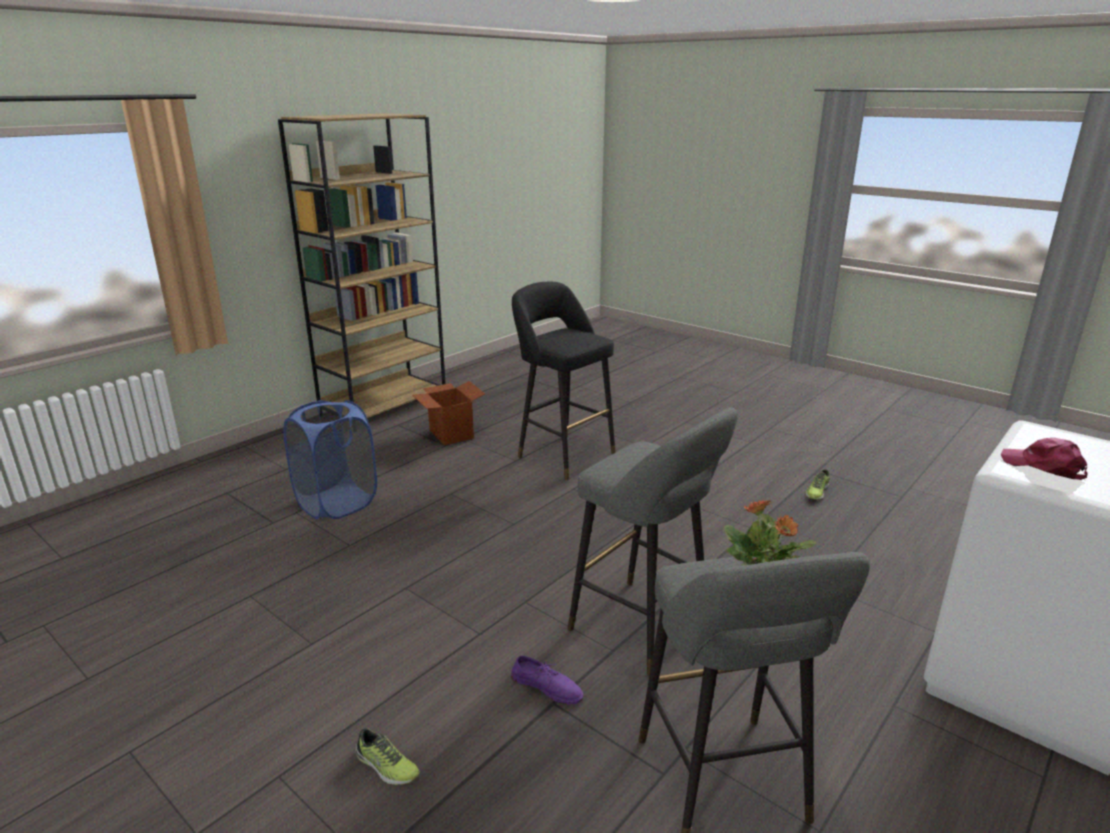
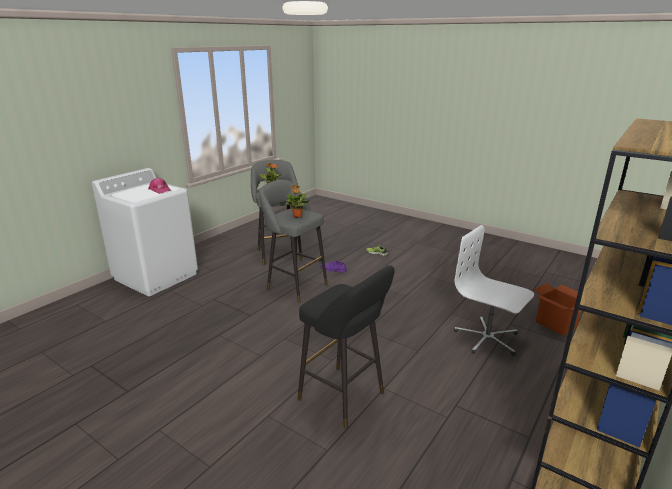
camera: 175 degrees right, 0 degrees up
blue laundry basket [283,400,377,519] -> white office chair [454,225,534,356]
cardboard box [413,381,485,445] -> cardboard box moved to [535,283,581,336]
shoe [806,469,830,500] -> none
none -> potted plant [284,185,310,217]

